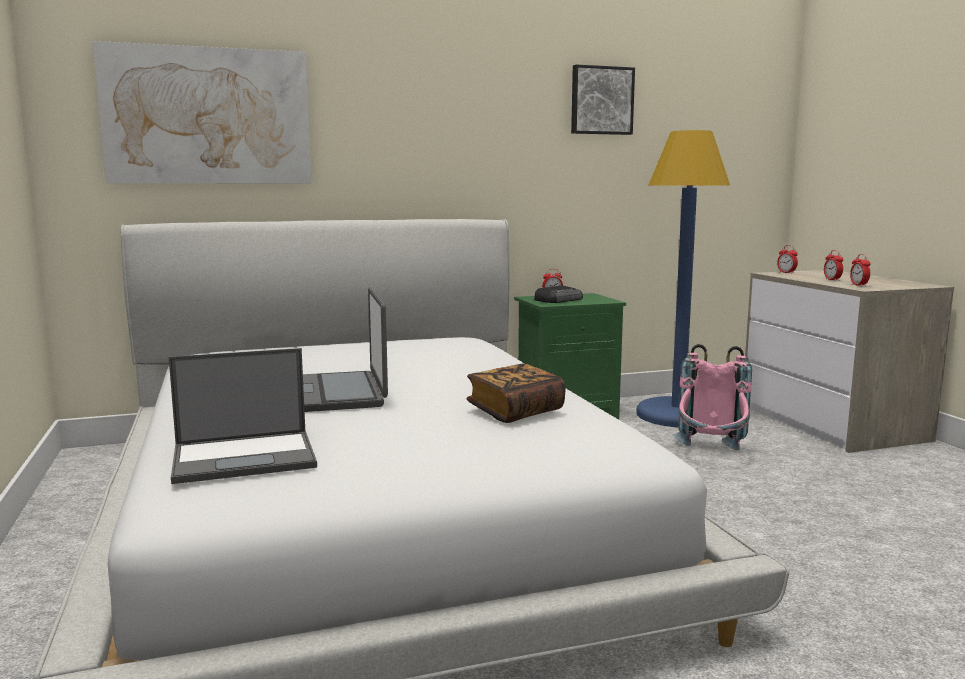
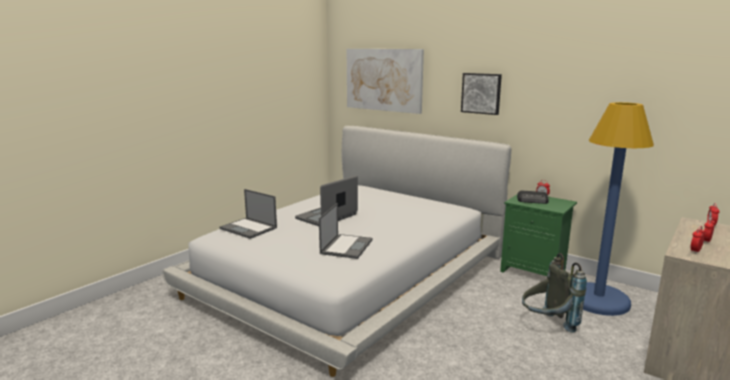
camera: 55 degrees right, 5 degrees up
book [466,364,566,423] -> laptop [319,203,373,259]
picture [571,65,635,135] -> picture moved to [461,73,502,115]
pink backpack [674,344,752,450] -> grey backpack [522,253,587,333]

